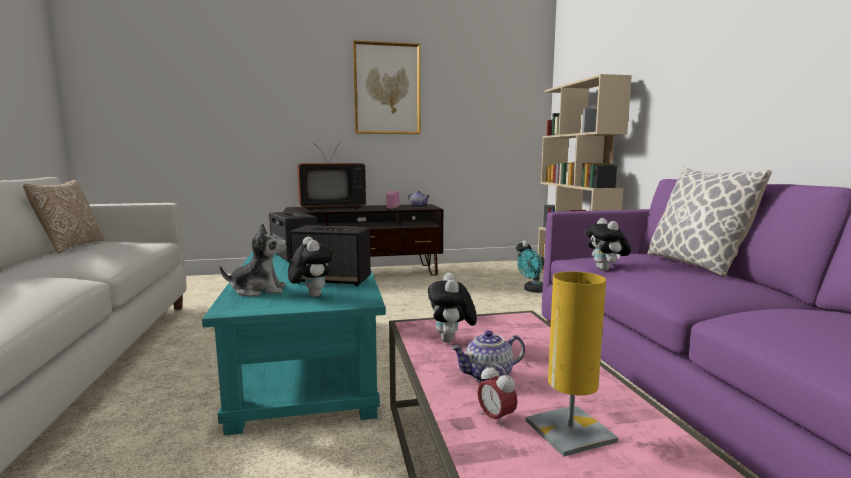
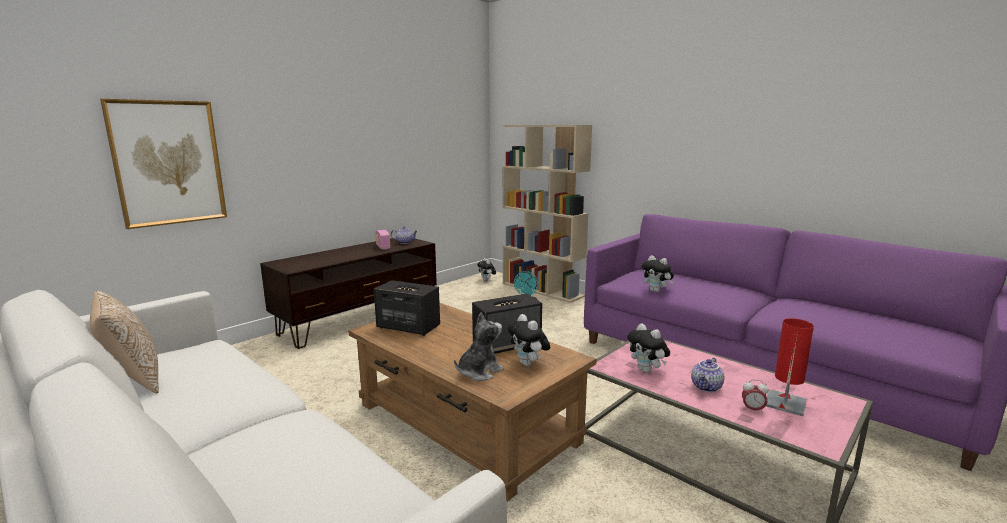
camera: 35 degrees left, 5 degrees up
turquoise coffee table [202,251,386,436] -> brown coffee table [348,303,597,502]
plush toy [288,237,334,297] -> plush toy turned 150 degrees counterclockwise [507,314,550,366]
television [297,142,366,211] -> none
picture [353,40,420,134] -> picture moved to [100,99,227,229]
yellow table lamp [526,271,618,457] -> red table lamp [766,318,814,417]
pillow [647,167,772,277] -> none

